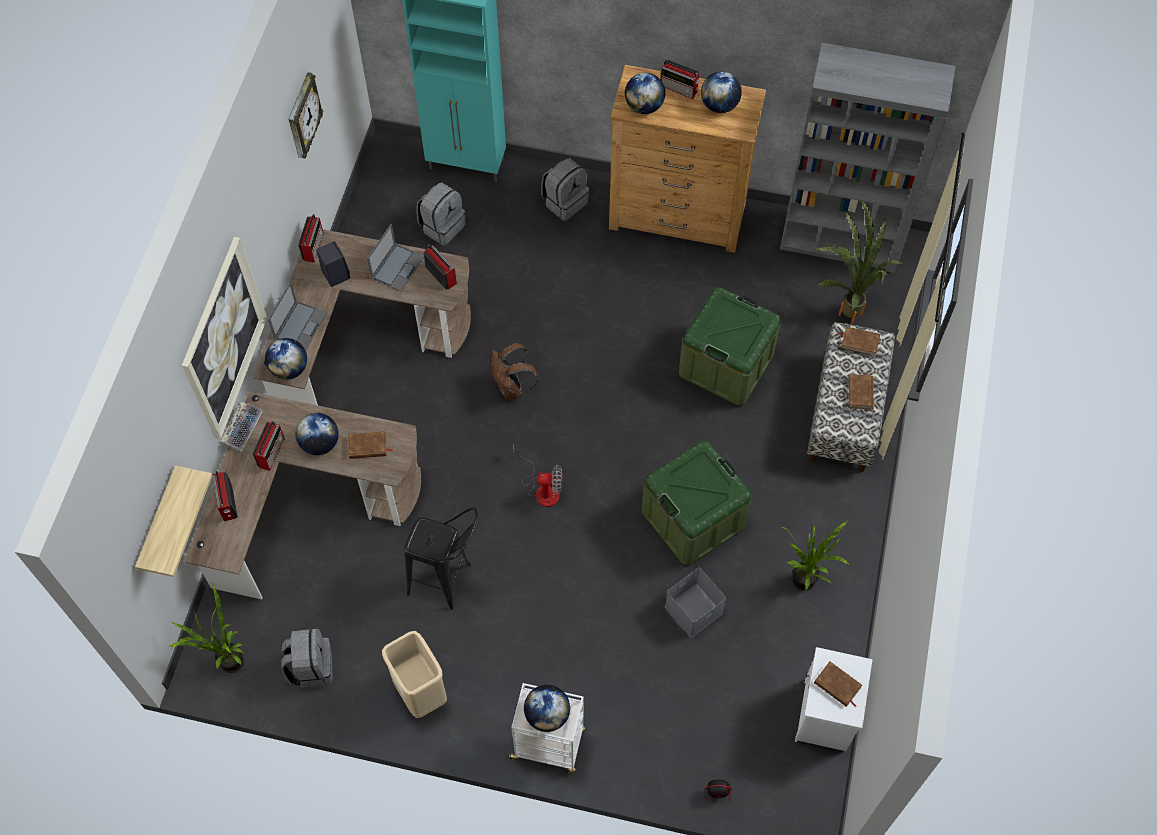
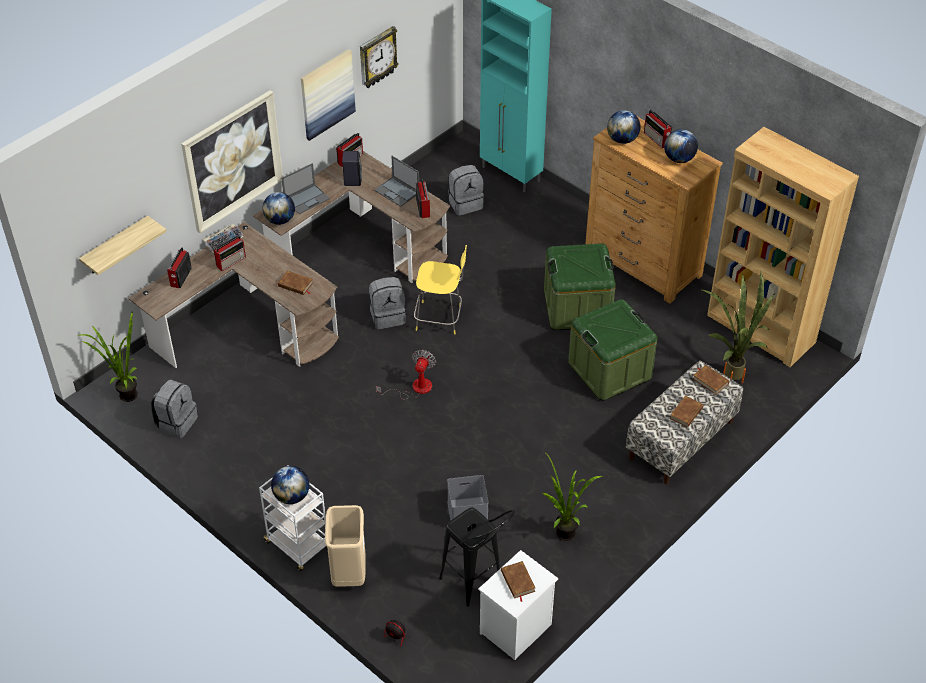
camera: 30 degrees right, 15 degrees down
globe [295,413,339,455] -> none
laptop [367,224,424,292] -> laptop turned 75 degrees clockwise [374,156,419,207]
beige trash can [382,631,447,718] -> beige trash can moved to [325,505,366,587]
black stool [404,507,478,610] -> black stool moved to [439,507,515,607]
brown backpack [491,343,539,400] -> yellow stool [414,245,467,335]
fan [513,446,562,507] -> fan turned 105 degrees counterclockwise [376,350,436,400]
grey backpack [541,158,589,221] -> grey backpack moved to [369,277,406,329]
green storage box [642,441,752,566] -> green storage box moved to [544,243,616,330]
grey bookcase [780,43,955,273] -> brown bookcase [707,127,859,367]
none -> picture [301,49,356,141]

